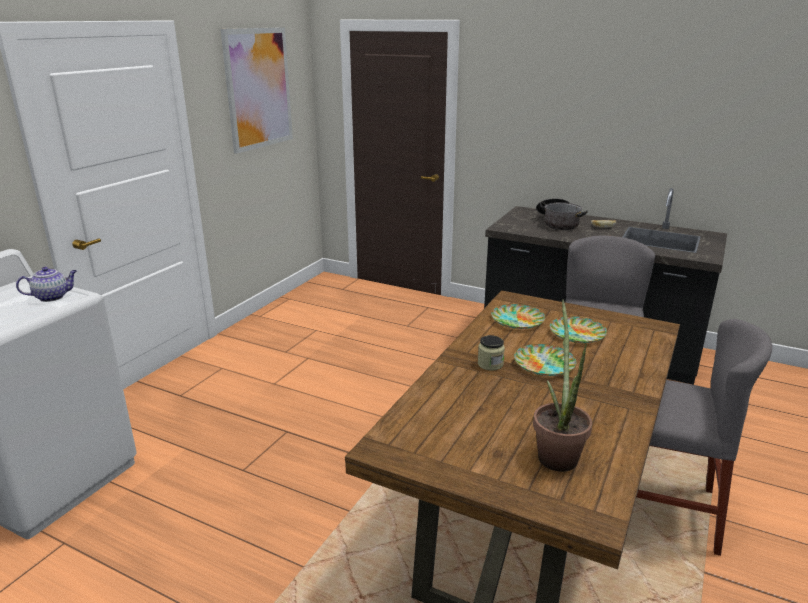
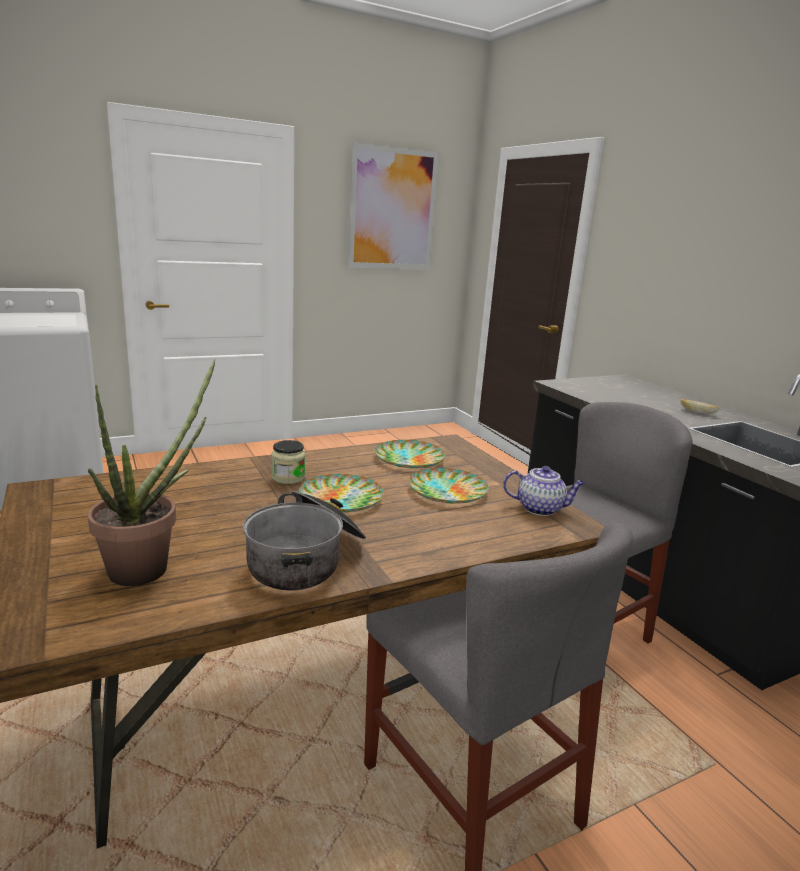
camera: 35 degrees right, 5 degrees down
teapot [16,267,77,302] -> teapot moved to [503,466,585,516]
cooking pot [536,198,588,230] -> cooking pot moved to [243,491,366,590]

